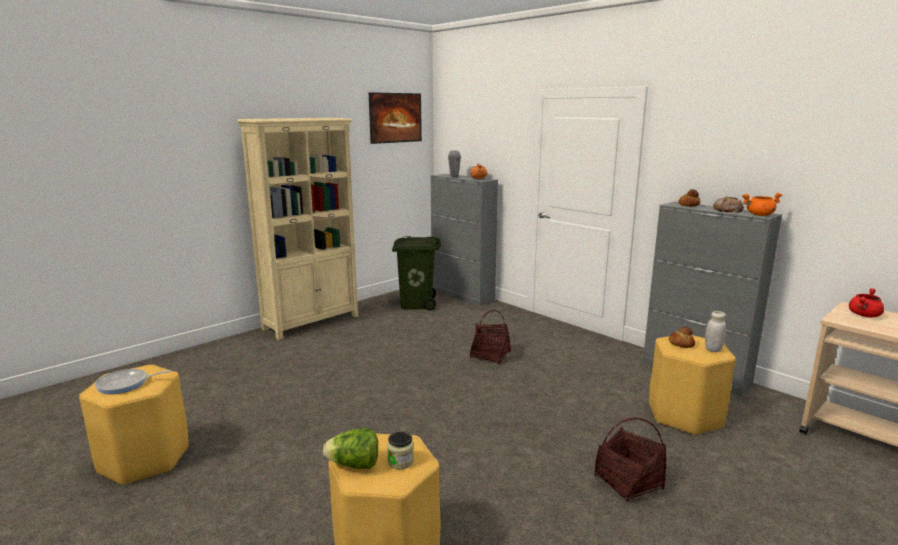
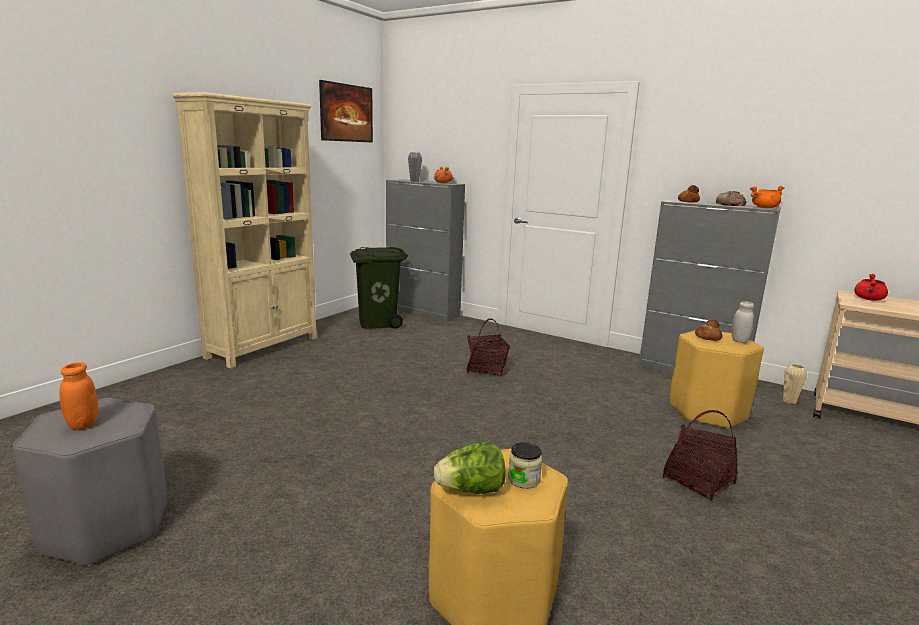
camera: 15 degrees left, 0 degrees up
yellow stool [79,365,189,485] -> grey stool [13,398,167,566]
frying pan [94,369,171,394] -> orange jar [59,362,98,430]
none -> beige vase [783,364,807,404]

